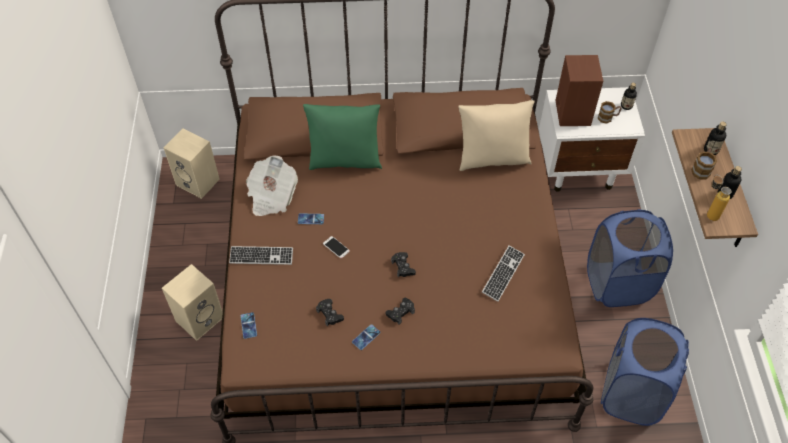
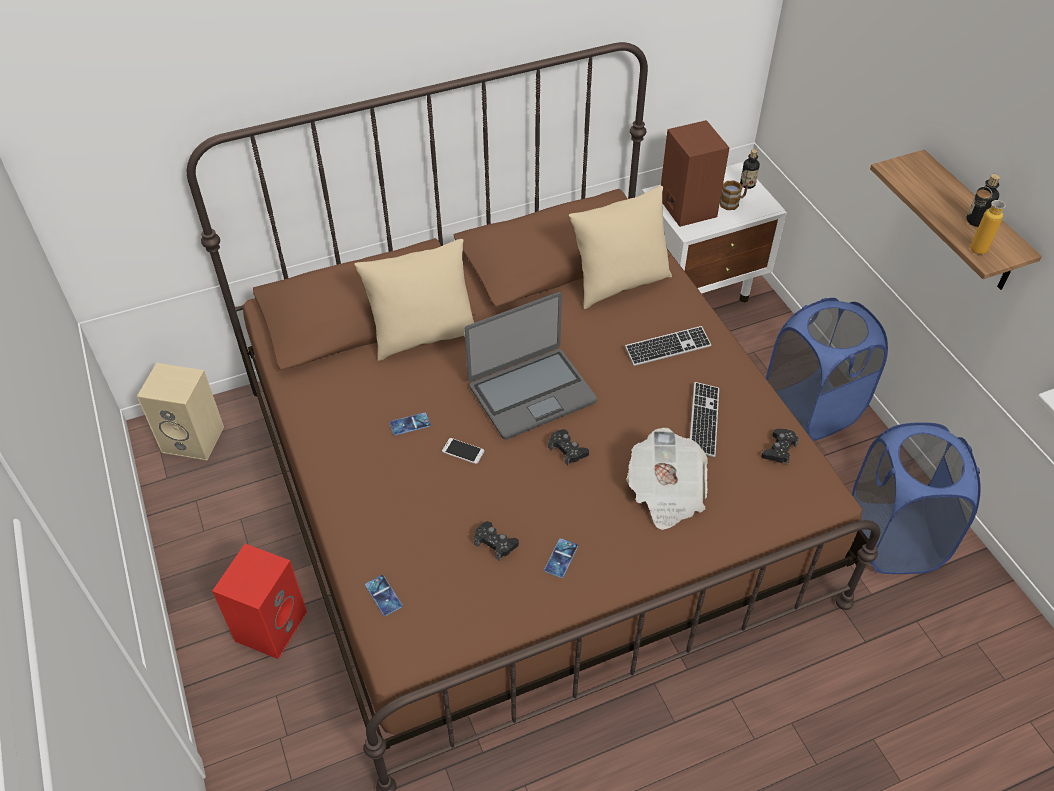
camera: 20 degrees left, 5 degrees down
beige speaker [162,264,223,341] -> red speaker [212,543,307,659]
keyboard [229,246,293,265] -> keyboard moved to [625,326,712,366]
newspaper [246,155,298,216] -> newspaper moved to [626,428,708,530]
green pillow [303,104,382,170] -> beige pillow [354,239,474,361]
black game controller [386,298,415,325] -> black game controller moved to [761,429,799,465]
mug [691,148,717,179] -> none
bottle [704,122,727,155] -> none
none -> laptop [464,292,597,440]

